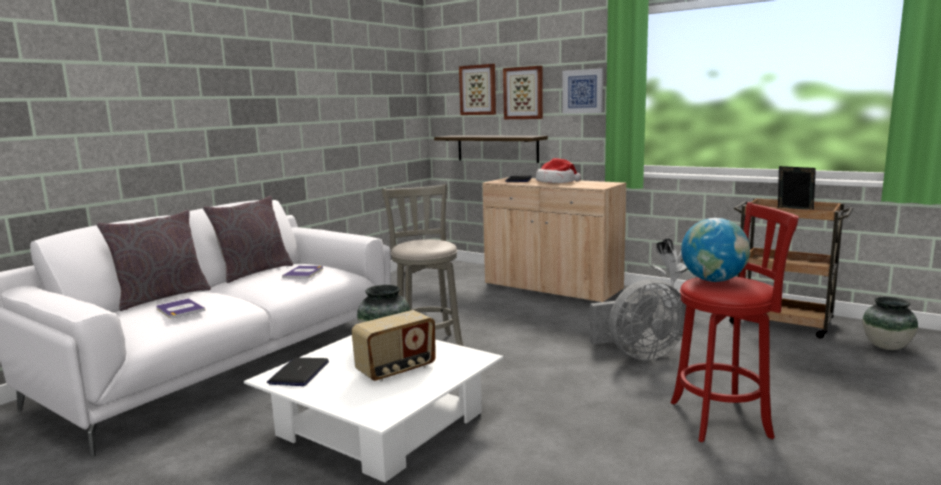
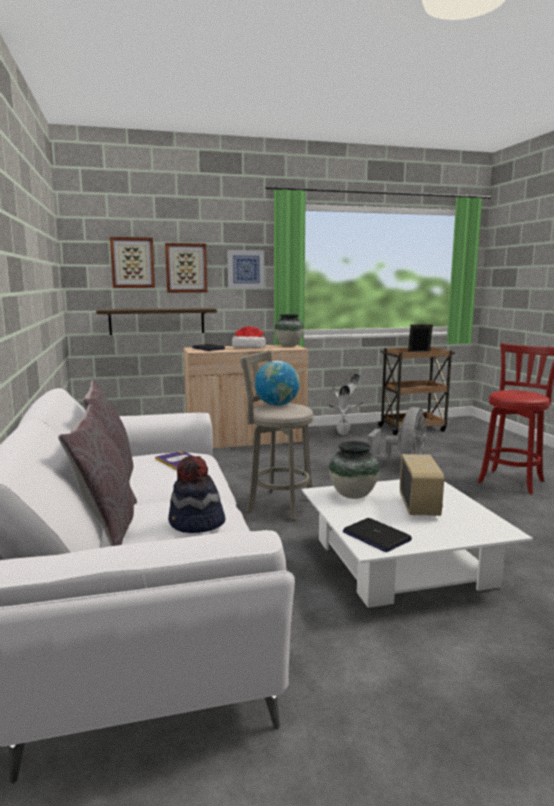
camera: 50 degrees left, 0 degrees up
book [156,298,205,318] -> hat [168,456,225,533]
globe [681,218,750,282] -> globe moved to [255,361,300,406]
vase [863,297,918,350] -> vase moved to [274,314,304,347]

